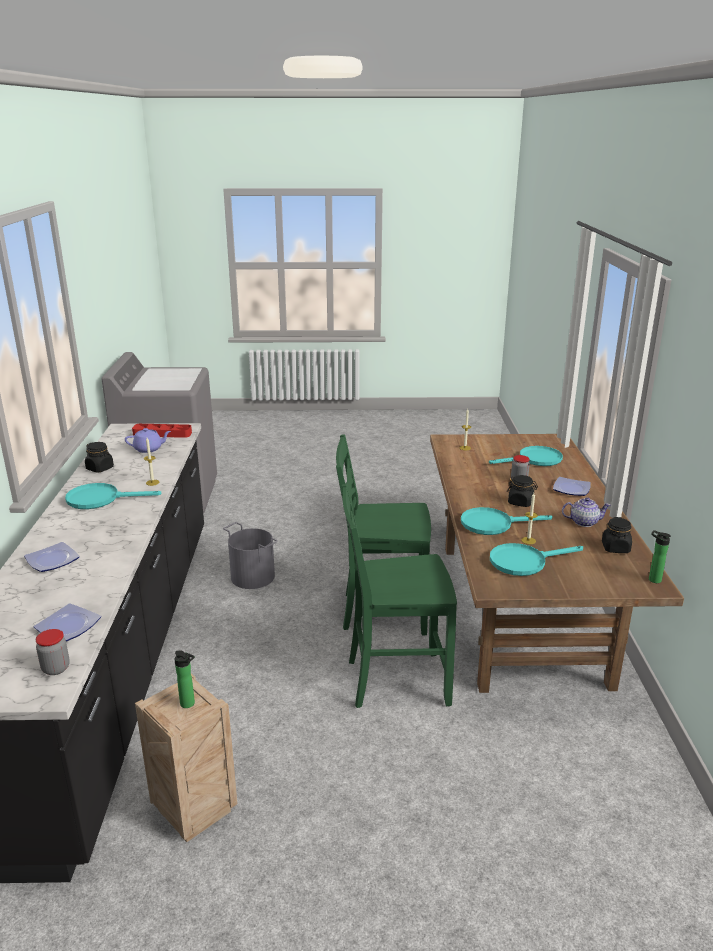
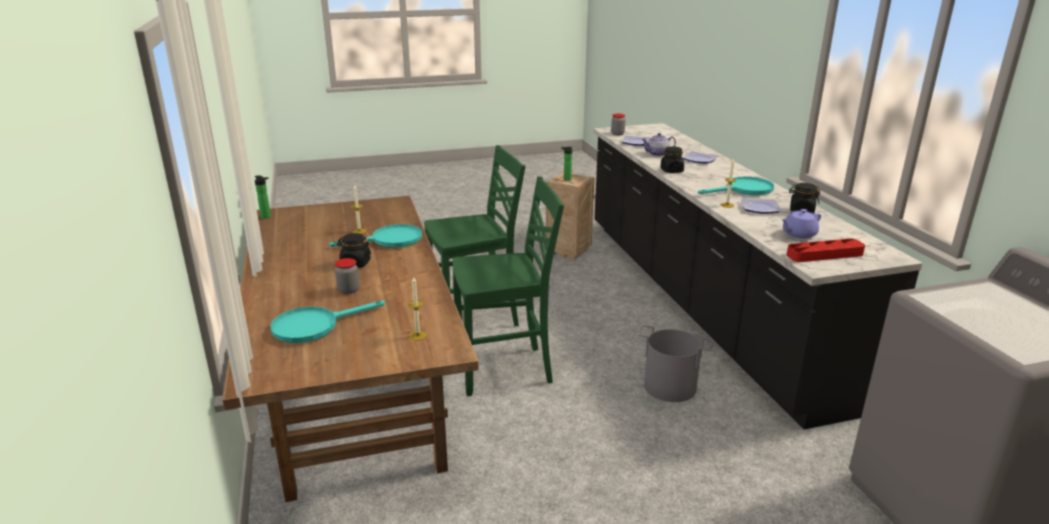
camera: 165 degrees right, 0 degrees up
turquoise frying pan [490,543,583,576] -> none
plate [553,477,591,496] -> plate moved to [741,198,780,214]
teapot [562,497,611,527] -> teapot moved to [642,133,676,156]
black jar [602,517,632,553] -> black jar moved to [660,146,684,173]

